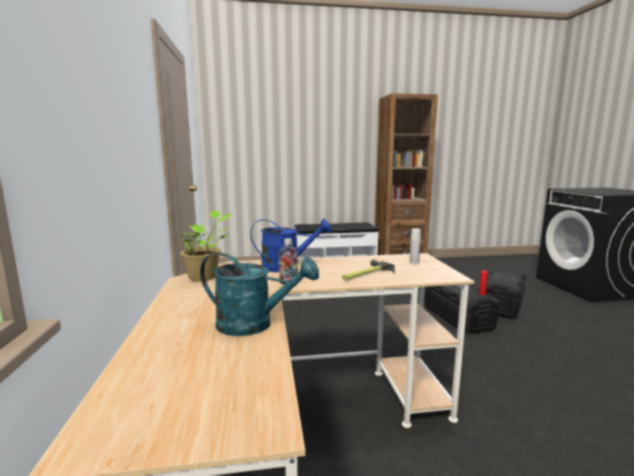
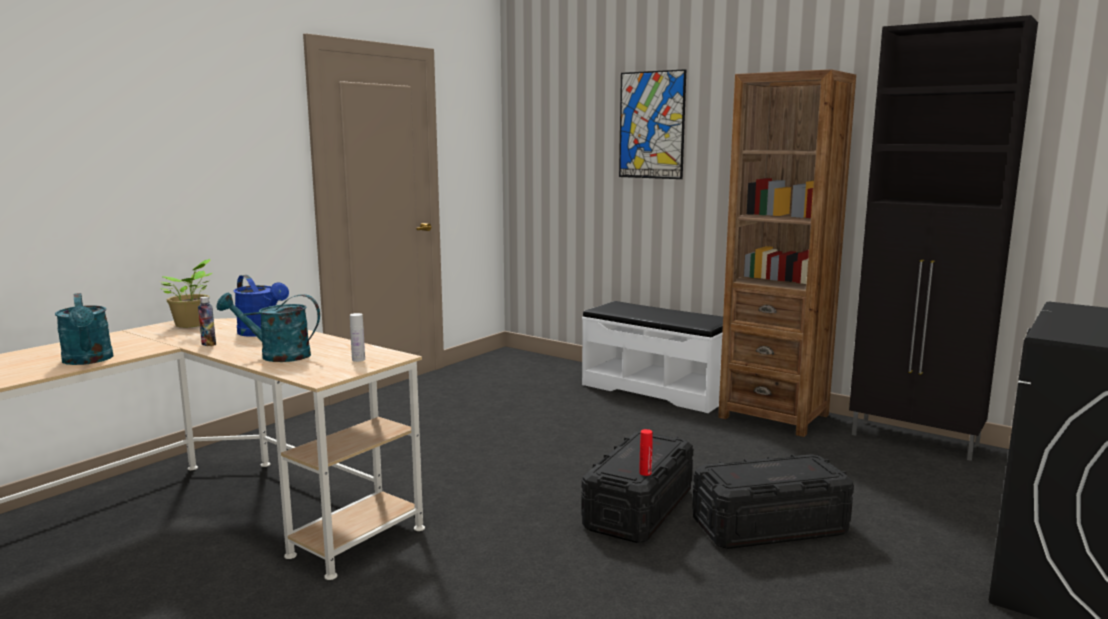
camera: 45 degrees right, 0 degrees up
hammer [342,260,395,280] -> turquoise watering can [216,293,320,362]
none -> picture [619,69,686,179]
none -> black cabinet [849,15,1038,461]

